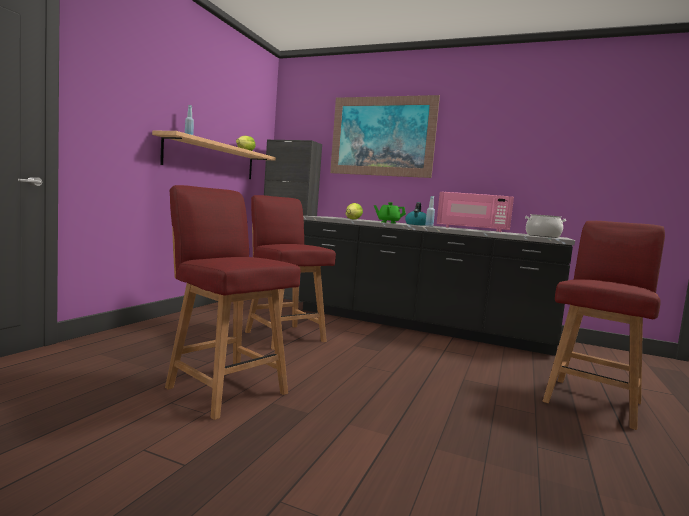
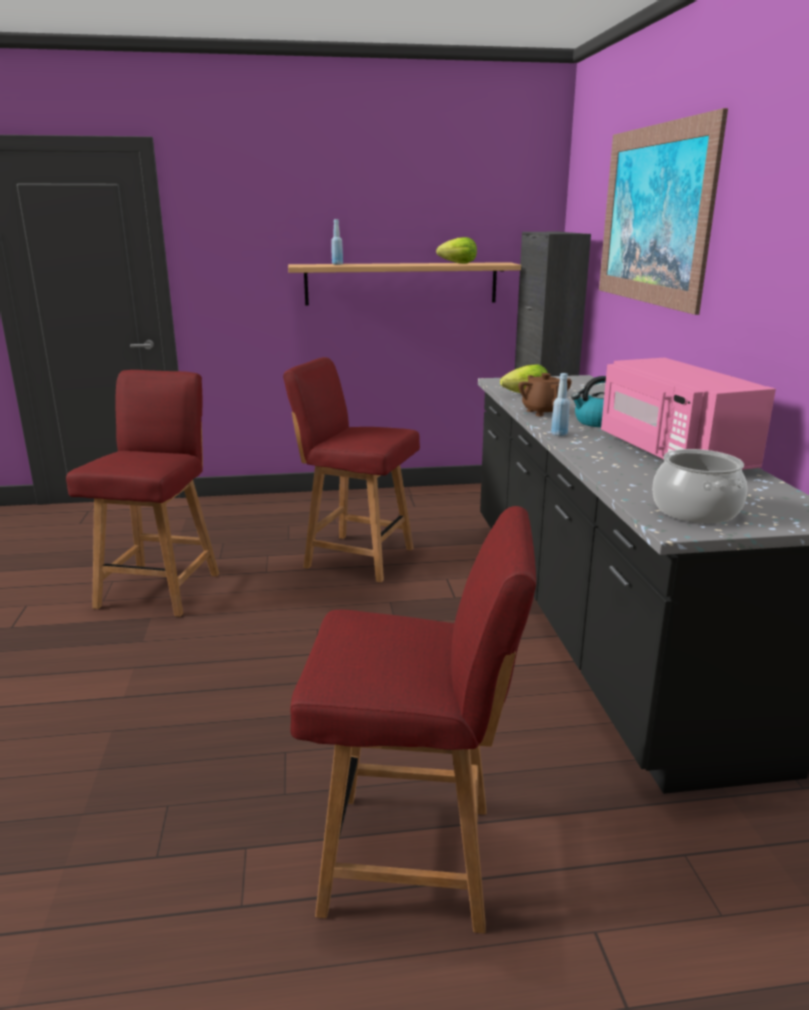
camera: 60 degrees right, 15 degrees up
red chair [245,195,336,350] -> red chair turned 90 degrees counterclockwise [283,357,420,582]
green teapot [374,202,406,224] -> brown teapot [518,373,572,416]

